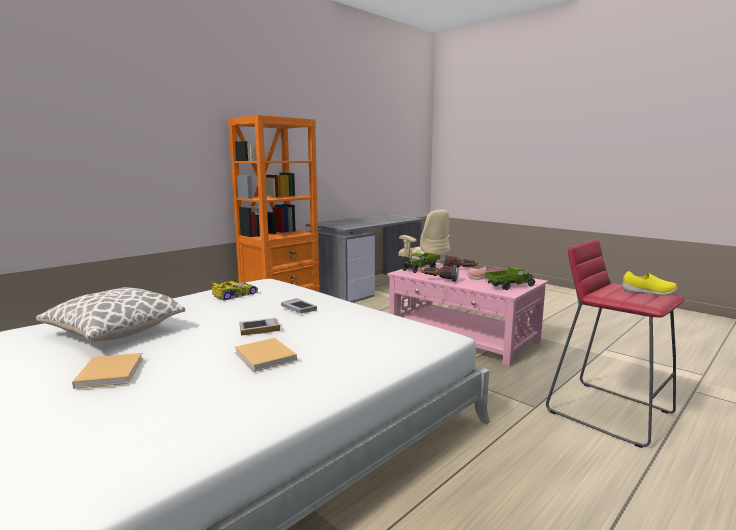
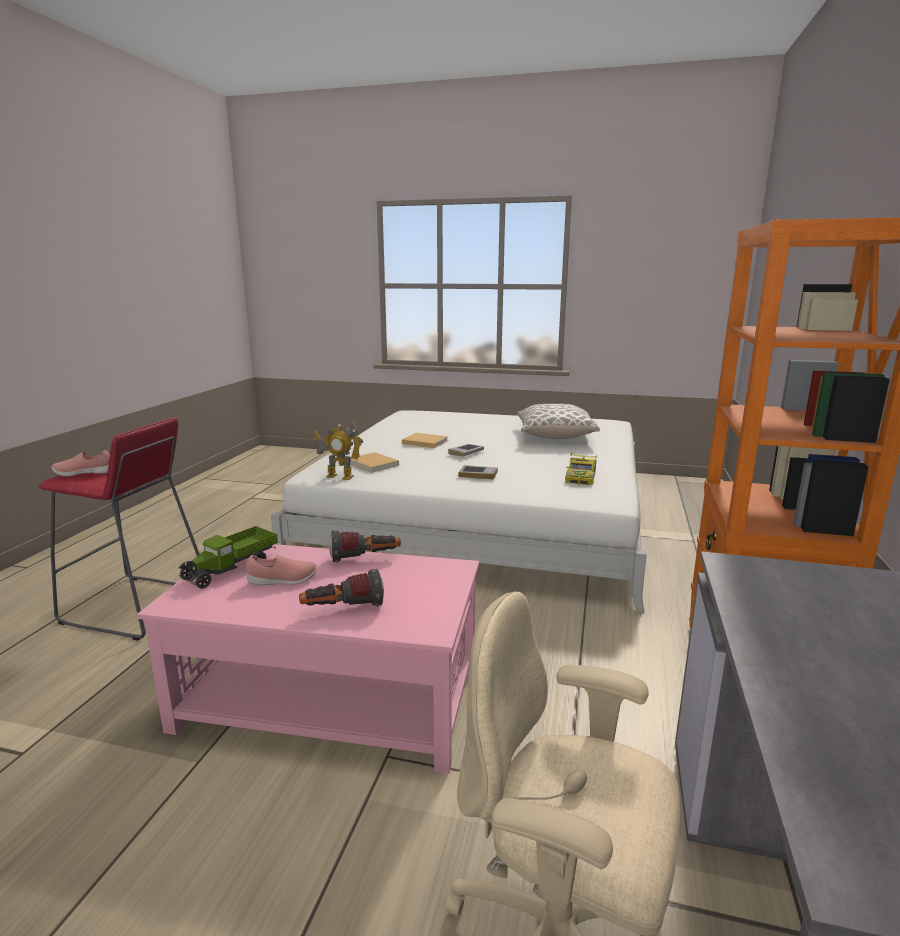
camera: 150 degrees right, 5 degrees up
beige book [72,353,143,389] -> beige book moved to [350,452,399,473]
toy truck [402,253,440,273] -> none
yellow shoe [622,271,677,295] -> pink shoe [51,450,110,476]
none -> toy robot [313,421,363,480]

